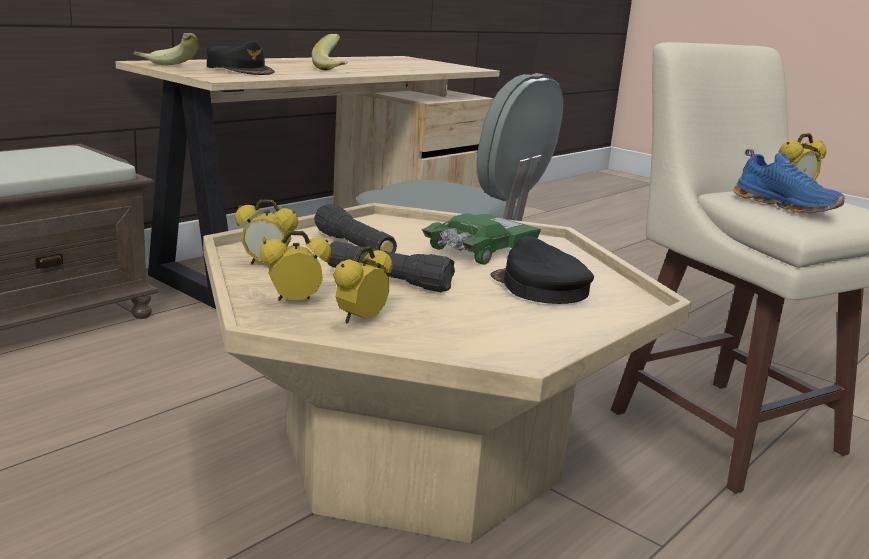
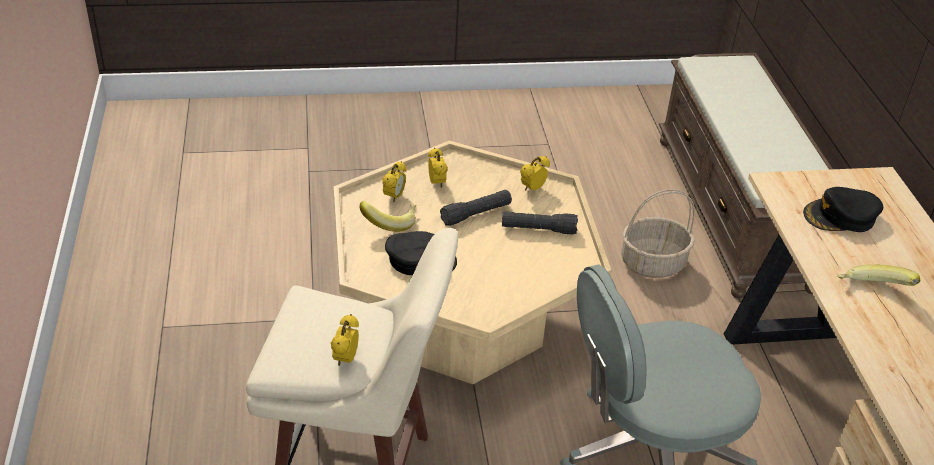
camera: 130 degrees right, 20 degrees up
banana [133,33,198,65] -> banana moved to [360,201,417,232]
alarm clock [260,231,332,301] -> alarm clock moved to [382,161,407,202]
green toy car [422,213,541,265] -> none
blue shoe [734,149,845,213] -> none
none -> basket [621,189,695,278]

